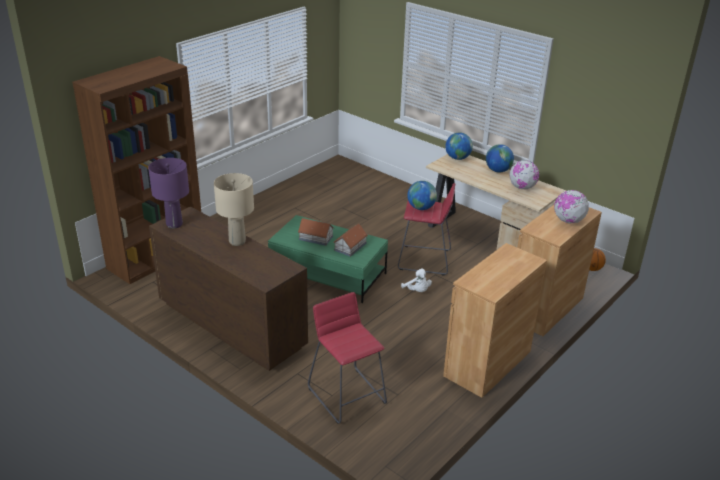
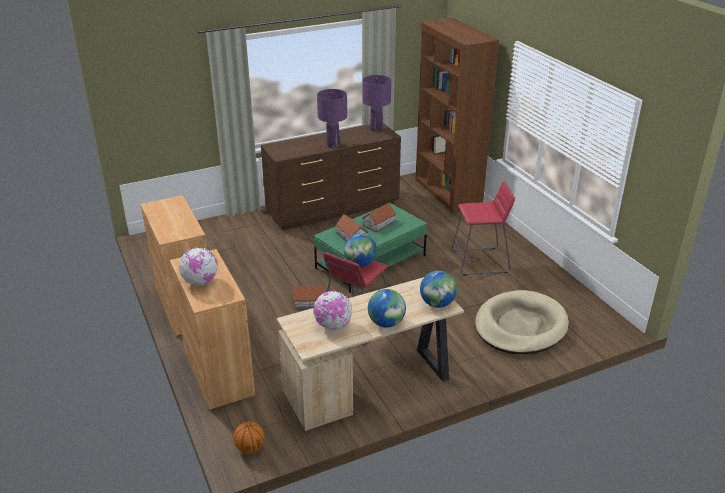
camera: 115 degrees right, 0 degrees up
beige table lamp [214,173,254,246] -> purple table lamp [317,89,347,148]
red stool [308,292,387,424] -> red stool moved to [451,181,515,275]
white plush toy [401,268,432,292] -> toy house [293,286,325,309]
none -> beige dog bed [475,290,569,354]

